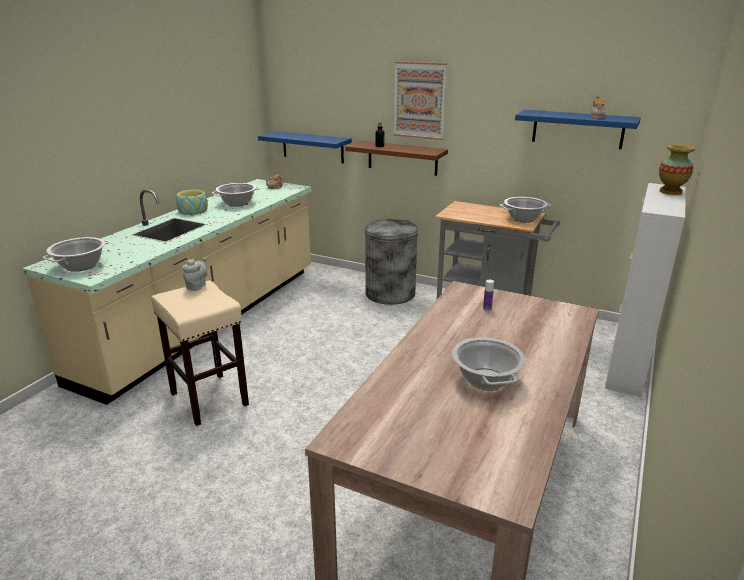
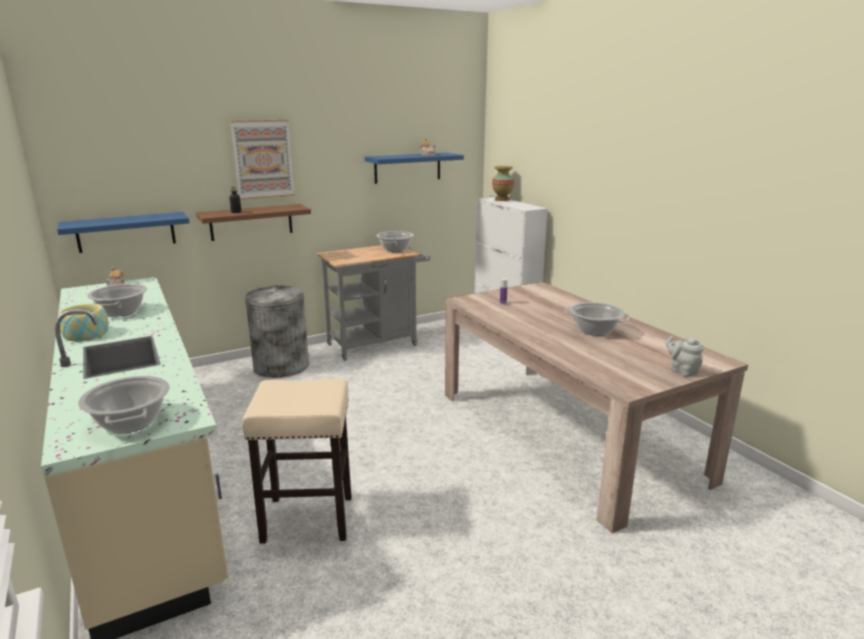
camera: 55 degrees left, 5 degrees down
grey teapot [182,257,207,291] -> grey teapot moved to [666,336,704,376]

